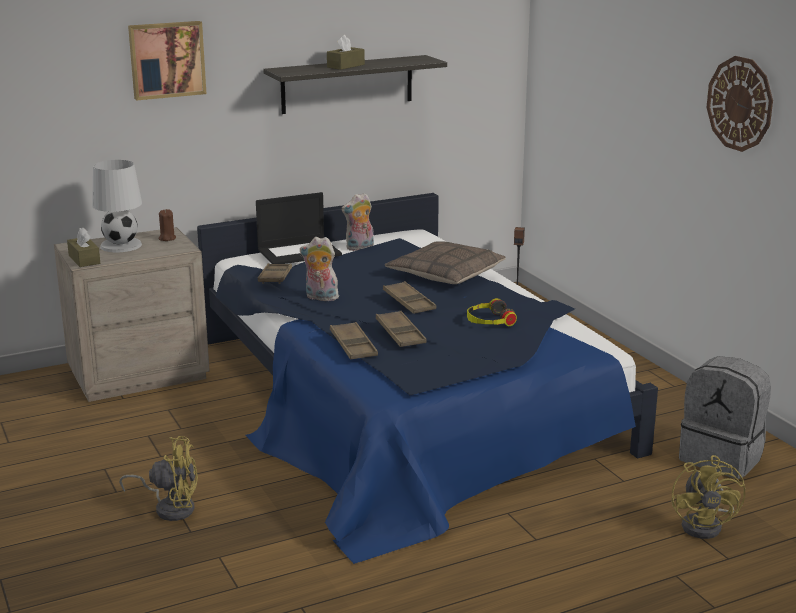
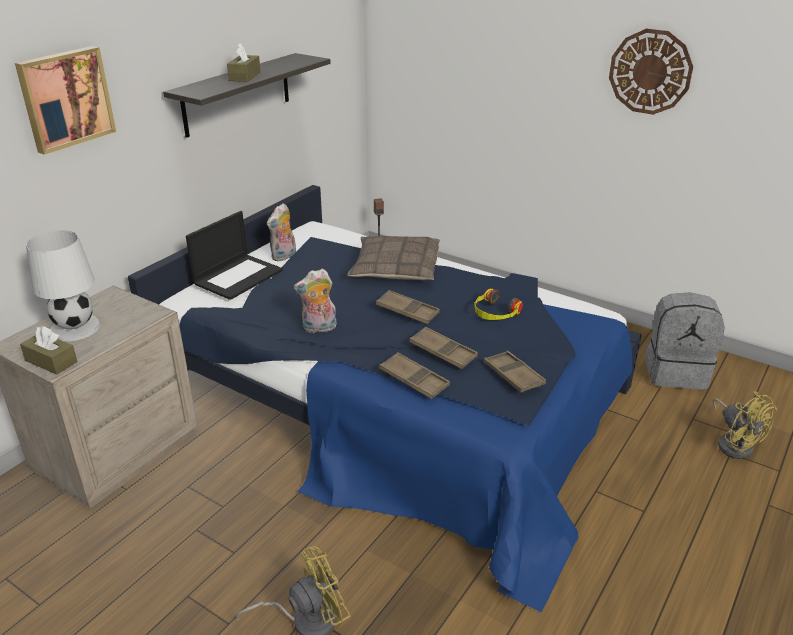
camera: 30 degrees left, 10 degrees up
brown candle [159,209,176,241] -> none
brown tray [258,263,292,284] -> brown tray moved to [484,351,546,392]

